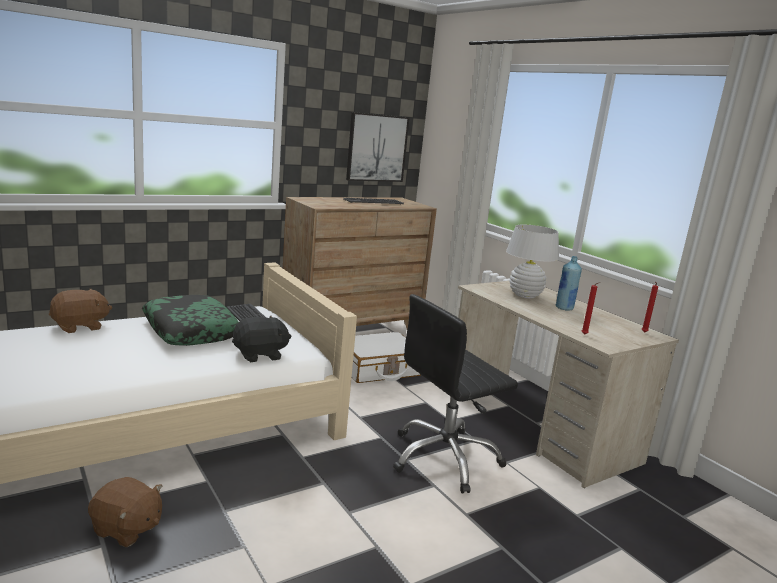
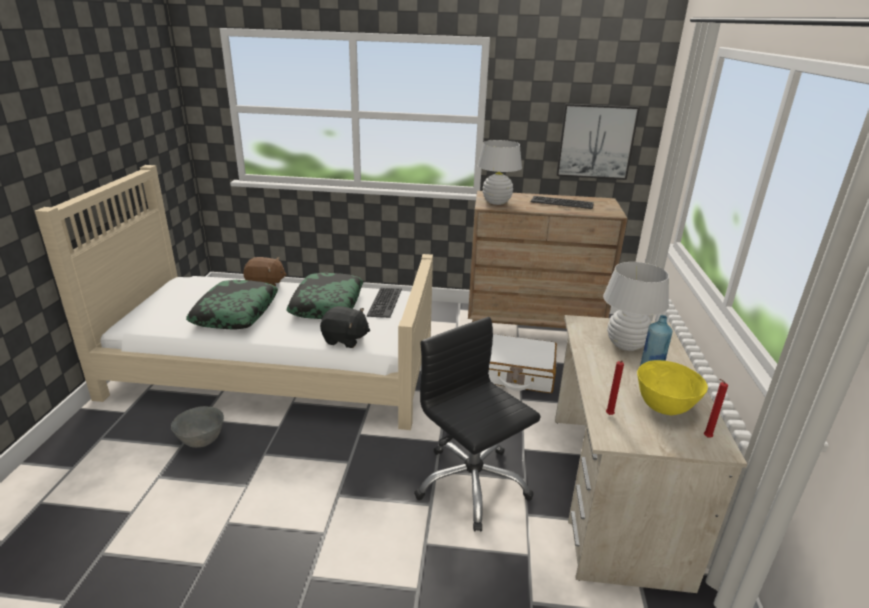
camera: 40 degrees right, 10 degrees up
brown plush toy [88,477,162,547] -> grey bowl [171,406,224,448]
black office chair [393,294,518,493] -> black office chair turned 45 degrees clockwise [414,317,541,531]
none -> pillow [186,280,278,330]
none -> white table lamp [477,140,522,205]
none -> yellow bowl [637,360,708,415]

